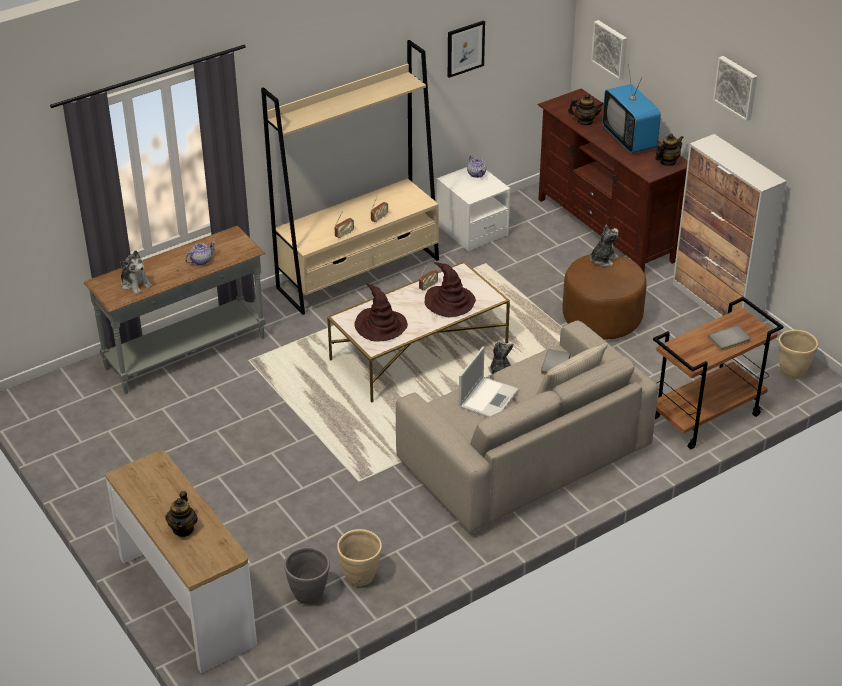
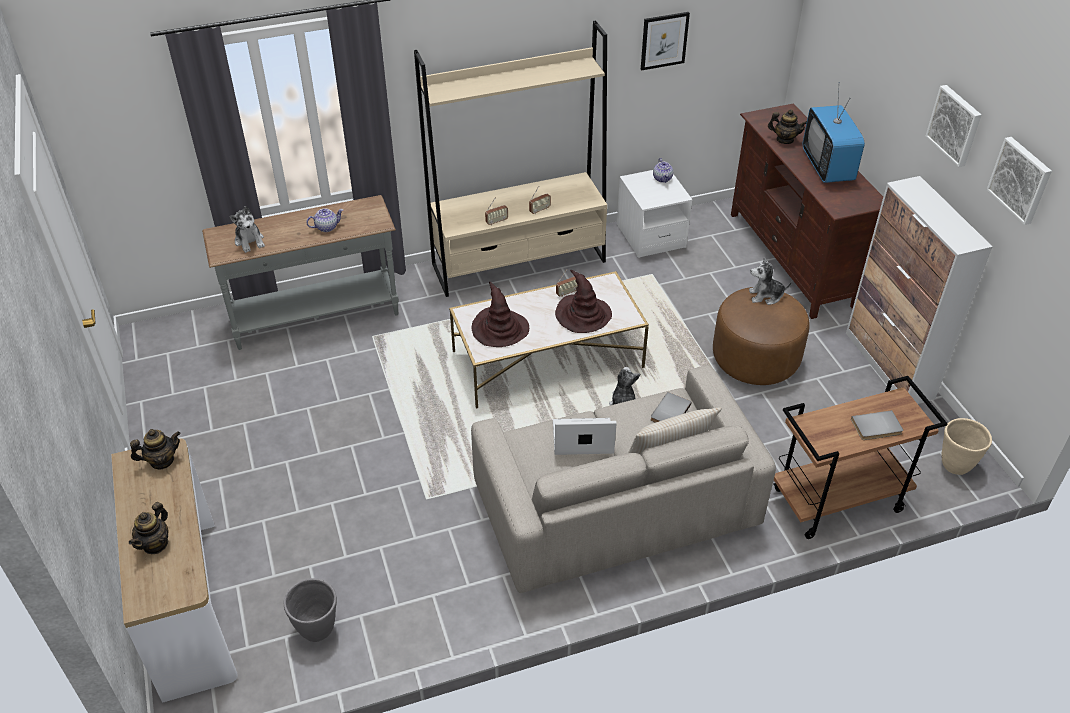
camera: 15 degrees right, 5 degrees up
beige planter [337,529,382,586] -> none
laptop [459,347,519,417] -> laptop turned 135 degrees counterclockwise [553,418,617,455]
plush toy [590,224,619,267] -> plush toy turned 150 degrees counterclockwise [749,257,792,305]
picture [591,20,627,80] -> picture moved to [986,137,1052,225]
teapot [655,134,684,166] -> teapot moved to [130,429,181,470]

